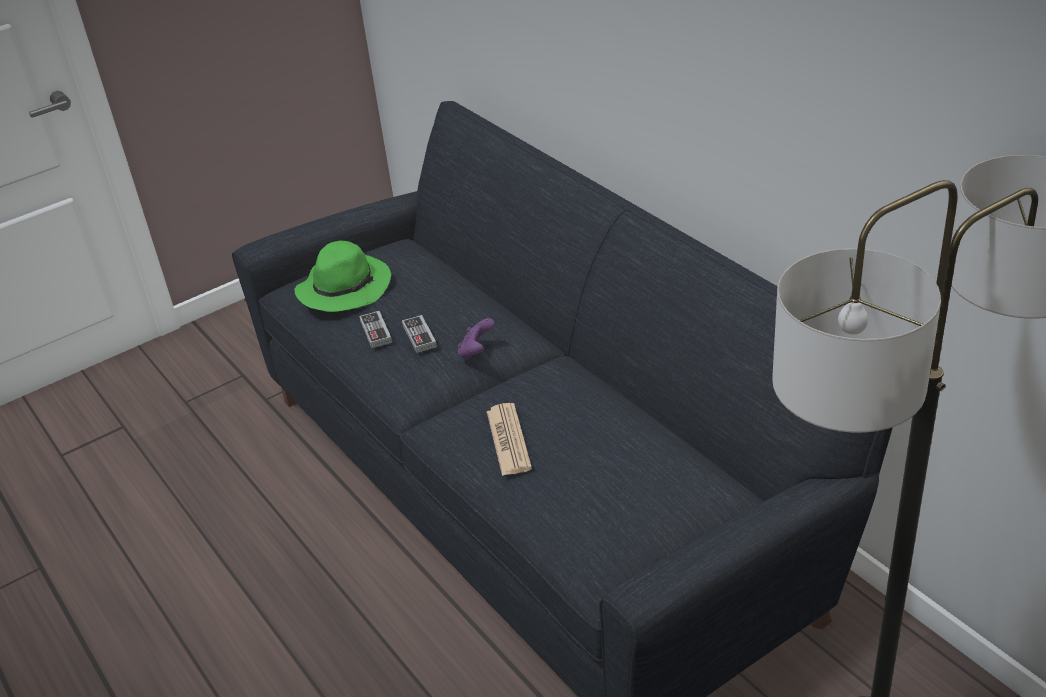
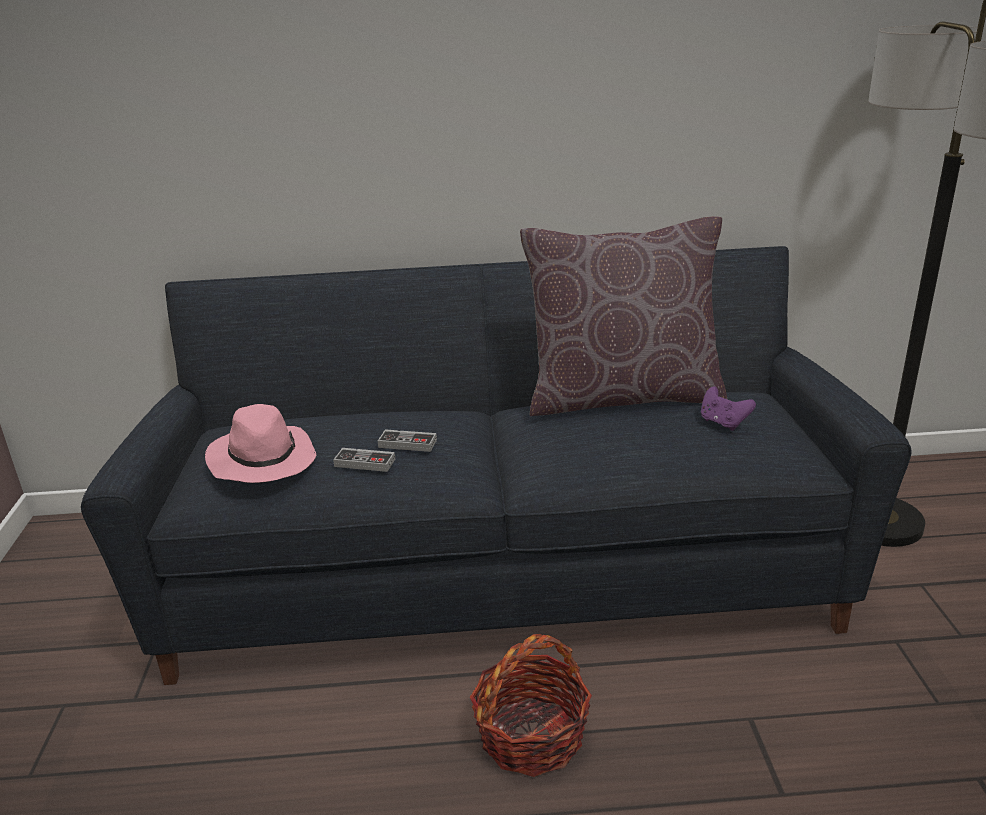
camera: 60 degrees left, 10 degrees down
green hat [294,241,391,312] -> pink hat [205,404,316,483]
purple game controller [457,318,495,360] -> purple game controller moved to [701,387,756,431]
newspaper [487,403,532,476] -> none
none -> basket [470,634,592,777]
none -> brown pillow [520,217,727,416]

